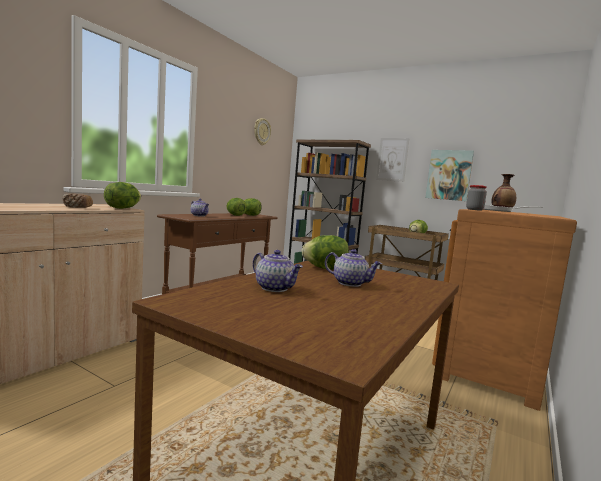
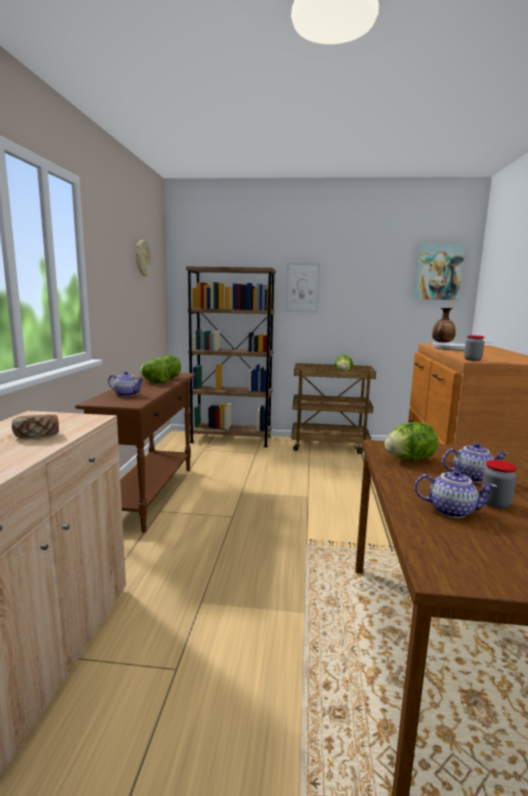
camera: 25 degrees left, 5 degrees up
lettuce [104,182,141,209] -> none
picture [425,150,474,201] -> picture moved to [414,243,466,300]
none -> jar [481,460,517,509]

